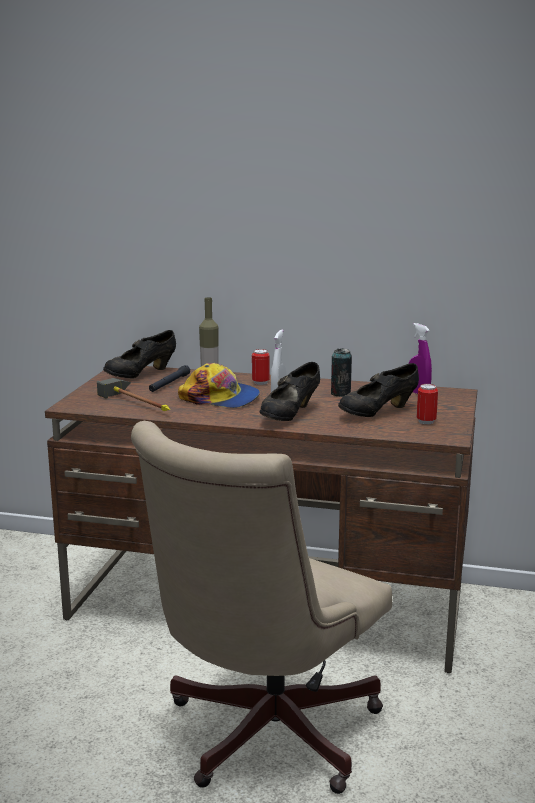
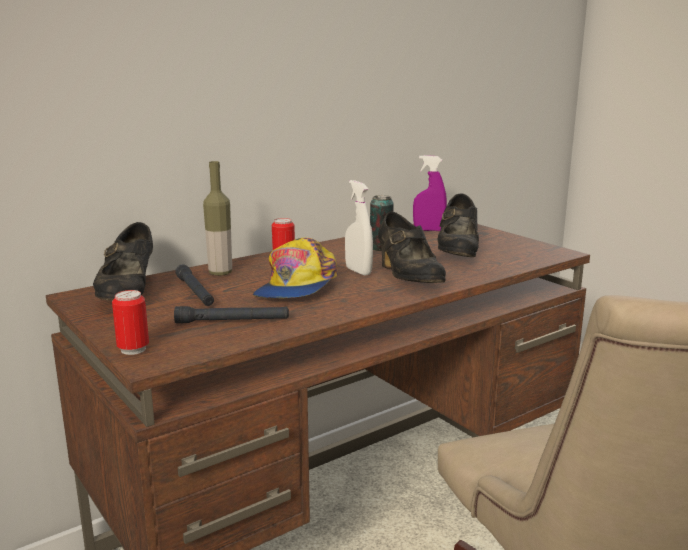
camera: 50 degrees left, 0 degrees up
hammer [97,378,170,411] -> black flashlight [174,306,289,323]
cap [178,363,260,408] -> cap turned 135 degrees clockwise [253,238,338,299]
can [417,384,438,424] -> can moved to [112,290,149,355]

